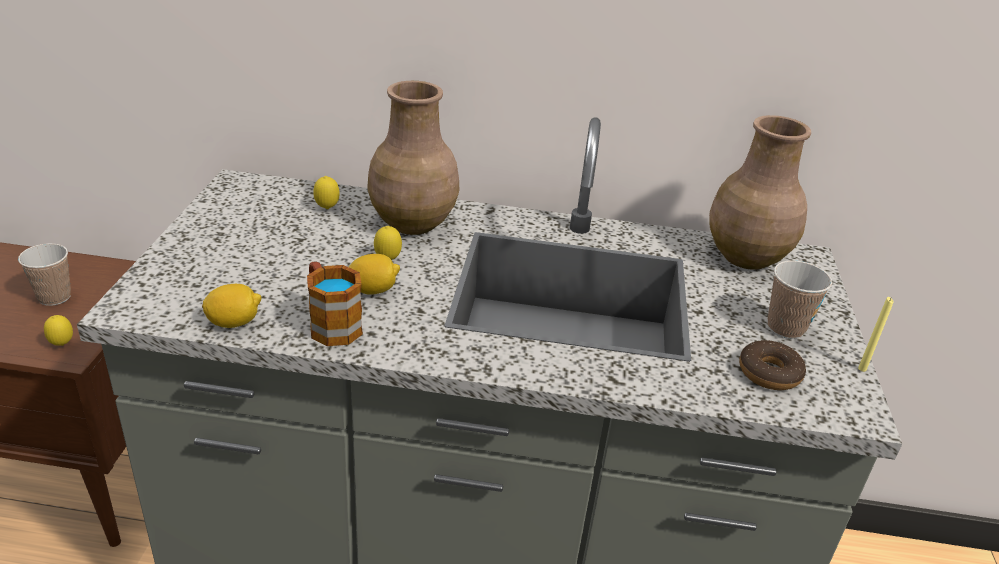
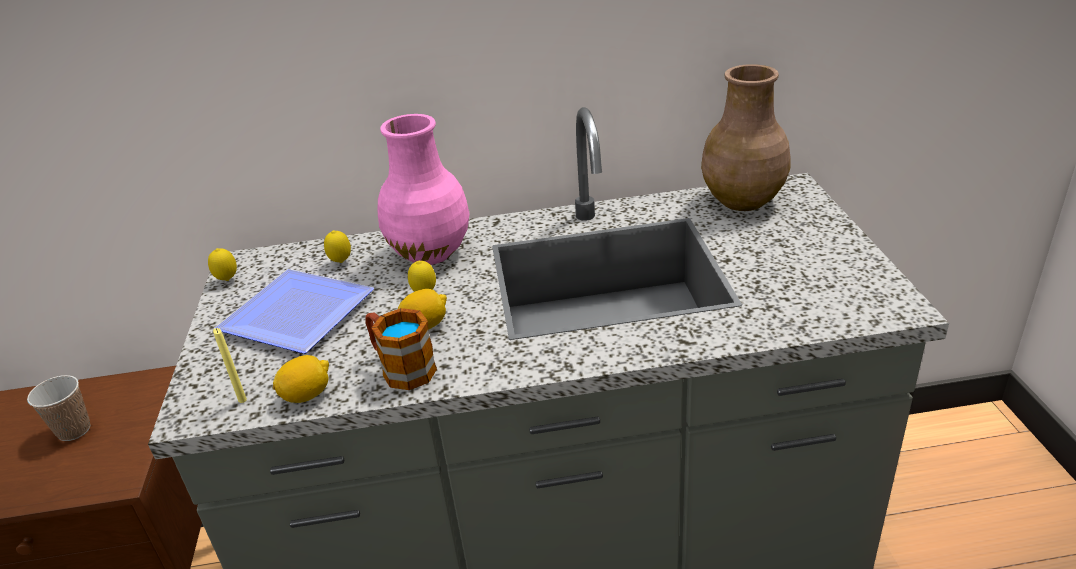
camera: 10 degrees left, 0 degrees up
lemon [44,315,73,346] -> lemon moved to [208,248,237,281]
brown vase [367,81,459,235] -> pink vase [378,114,470,265]
donut [739,340,806,390] -> none
cup [768,260,832,339] -> none
yellow candle [858,297,894,372] -> yellow candle moved to [213,328,247,403]
none -> plate [214,269,374,354]

